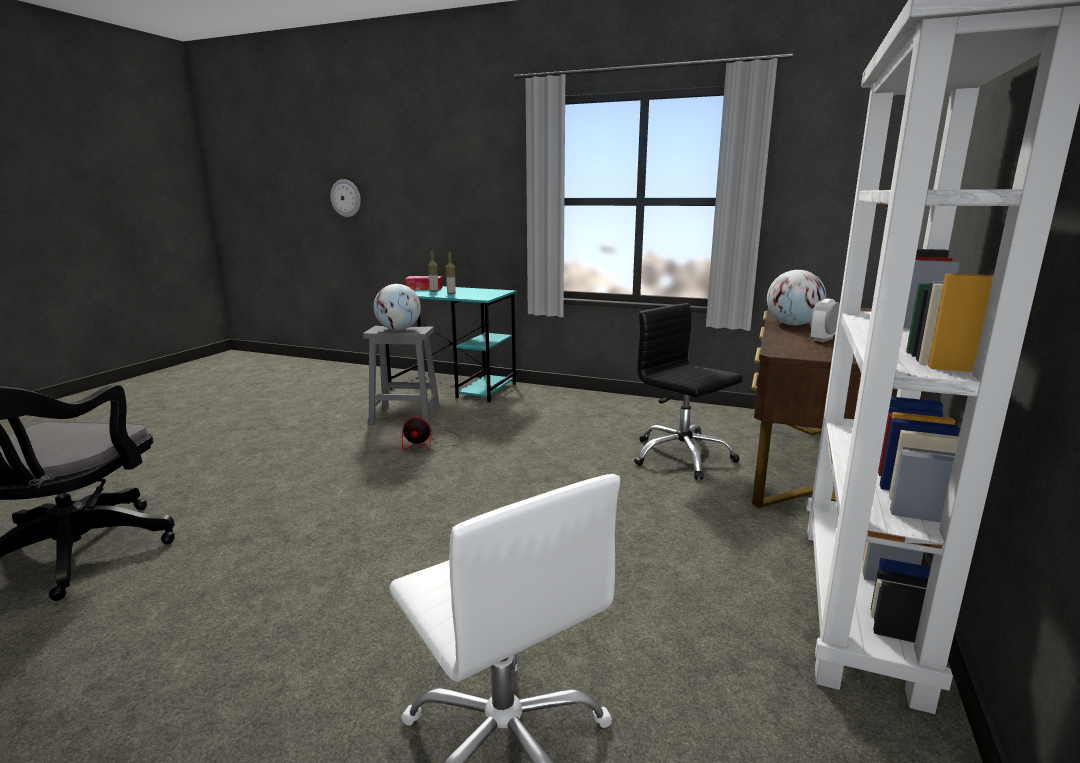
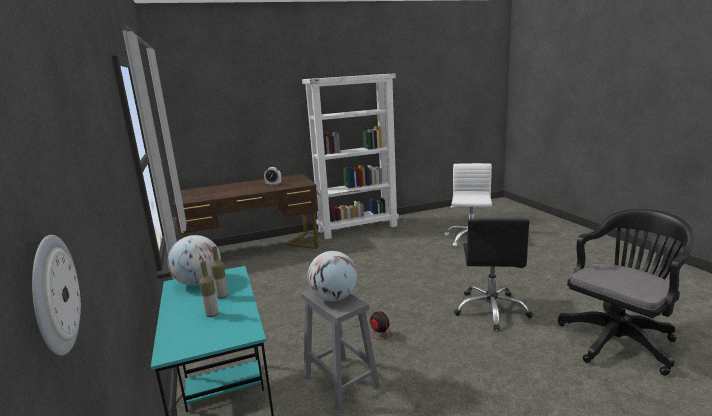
camera: 130 degrees left, 0 degrees up
tissue box [405,276,442,290] -> none
black office chair [634,303,743,480] -> black office chair moved to [454,218,533,331]
globe [767,270,826,325] -> globe moved to [168,235,221,286]

